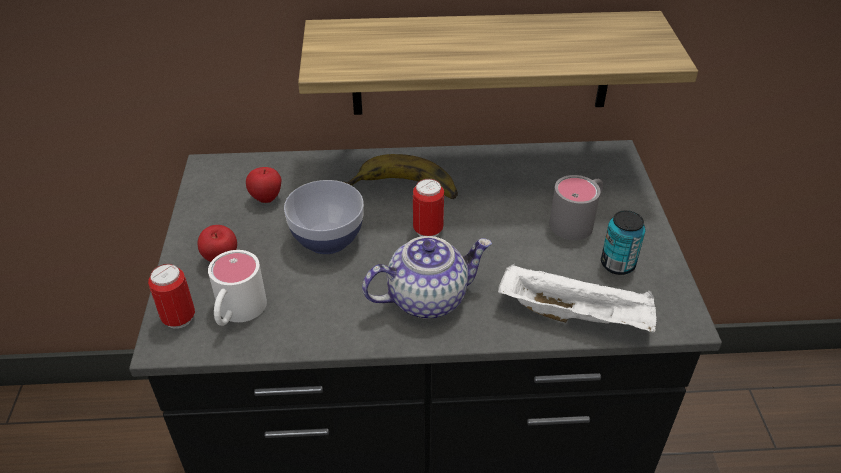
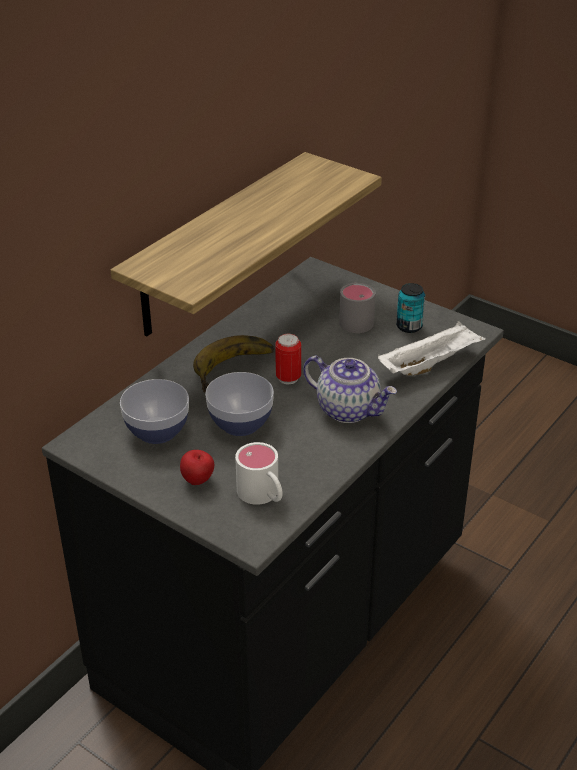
camera: 50 degrees left, 5 degrees down
can [148,264,195,329] -> none
apple [246,167,281,203] -> bowl [120,379,189,444]
teapot [362,236,492,319] -> teapot turned 105 degrees clockwise [303,356,397,423]

